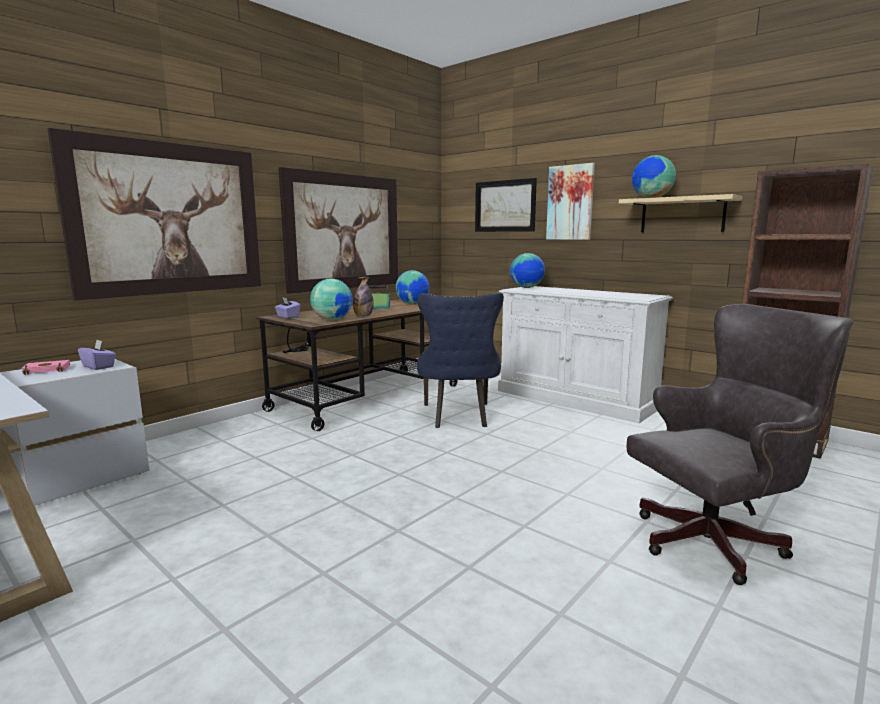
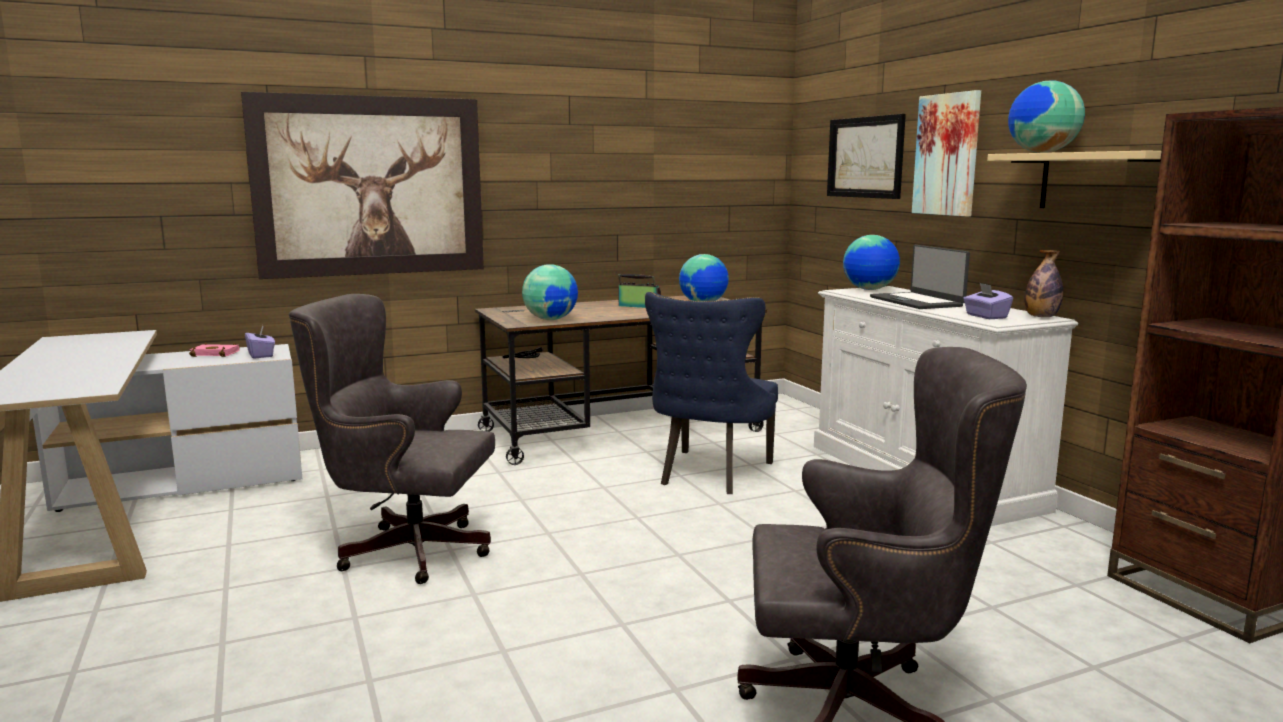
camera: 25 degrees right, 0 degrees up
purple tissue box [275,297,301,319] -> purple tissue box moved to [963,282,1013,319]
picture [279,167,398,294] -> none
bottle [353,277,374,316] -> bottle moved to [1025,250,1063,317]
none -> grey office chair [289,294,495,584]
none -> laptop [870,245,970,309]

